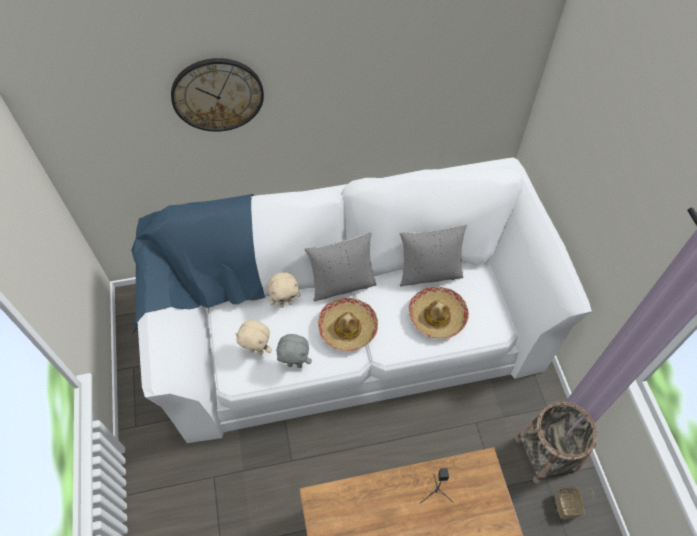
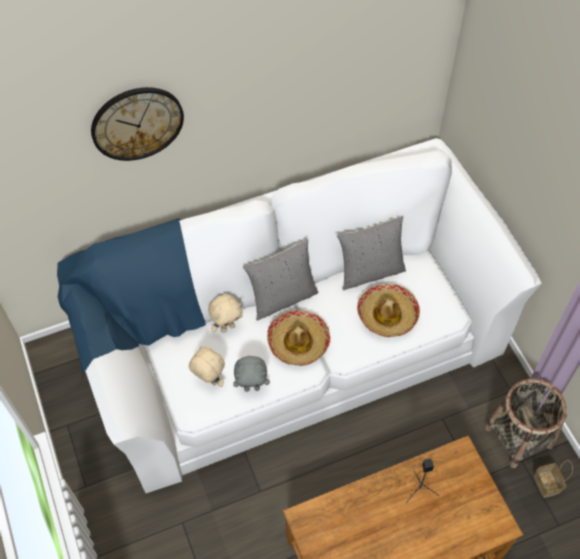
camera: 10 degrees left, 0 degrees up
beige plush toy [235,320,272,355] -> beige plush toy turned 150 degrees counterclockwise [189,346,225,387]

